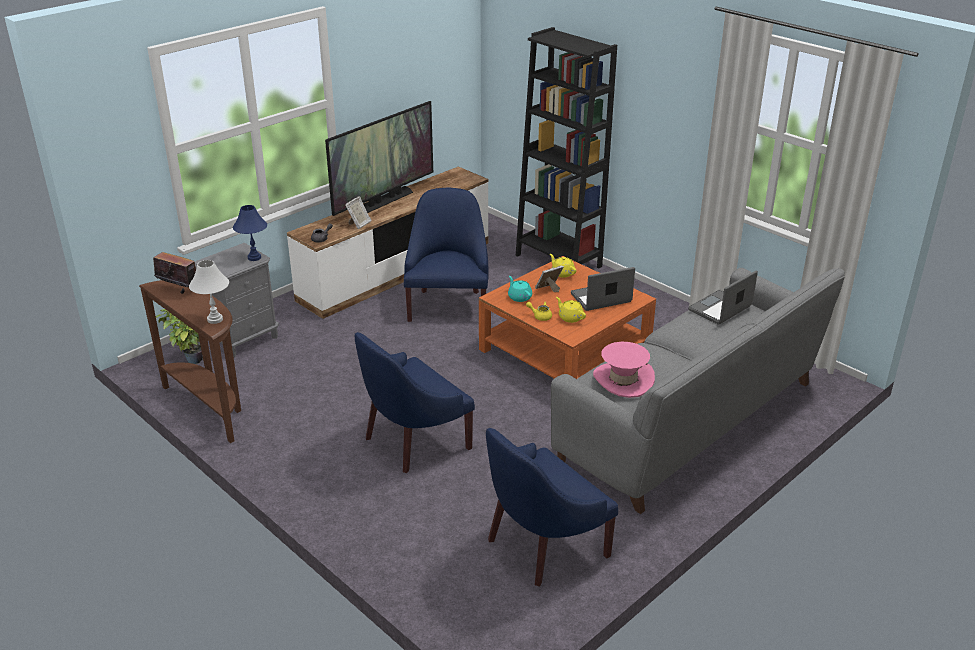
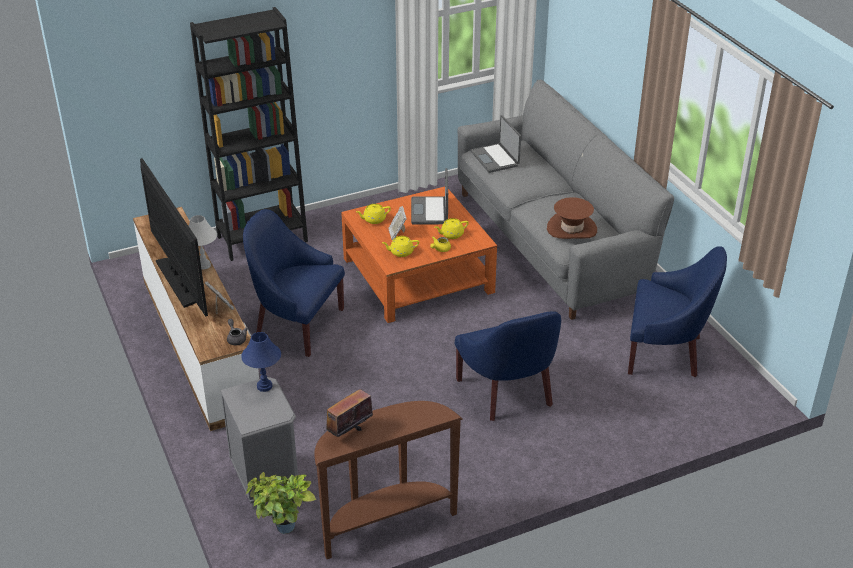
camera: 70 degrees left, 5 degrees up
white table lamp [189,260,229,324] -> white table lamp moved to [189,215,217,269]
blue armchair [486,428,618,587] -> blue armchair turned 60 degrees counterclockwise [628,246,727,377]
turquoise teapot [508,276,532,302] -> yellow teapot [382,236,419,257]
pink hat [593,342,655,398] -> brown hat [547,197,597,239]

